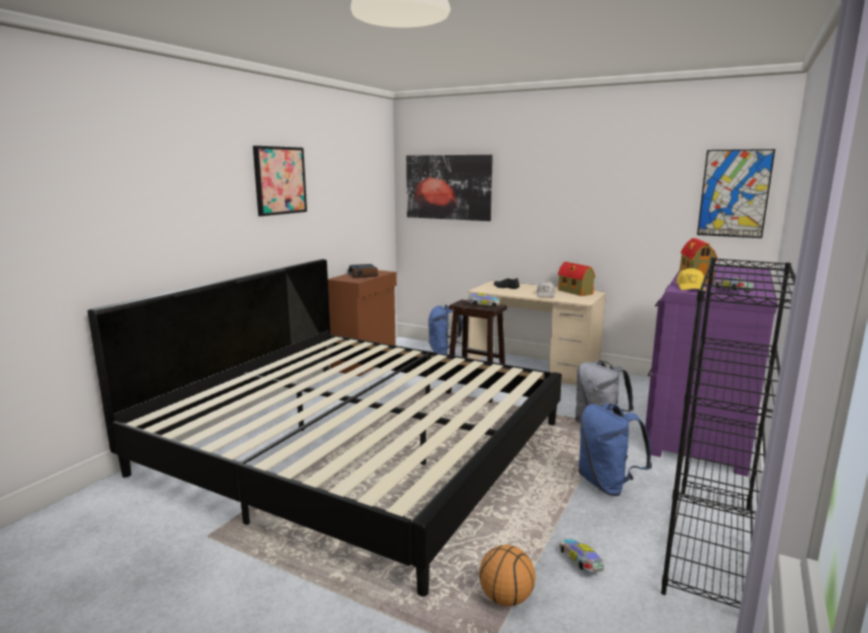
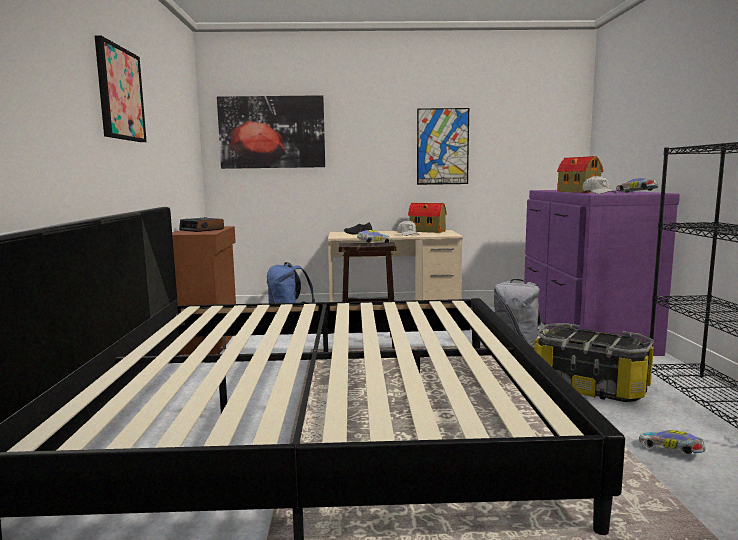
camera: 30 degrees left, 5 degrees down
basketball [479,545,535,606] -> none
blue backpack [578,403,652,496] -> storage box [534,323,654,402]
yellow cap [676,268,705,290] -> white cap [582,175,617,194]
picture [697,149,775,238] -> picture moved to [417,108,469,185]

